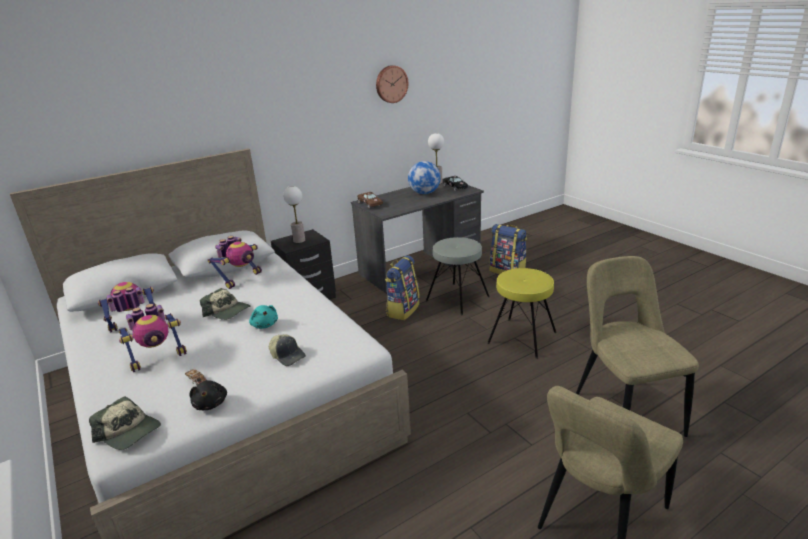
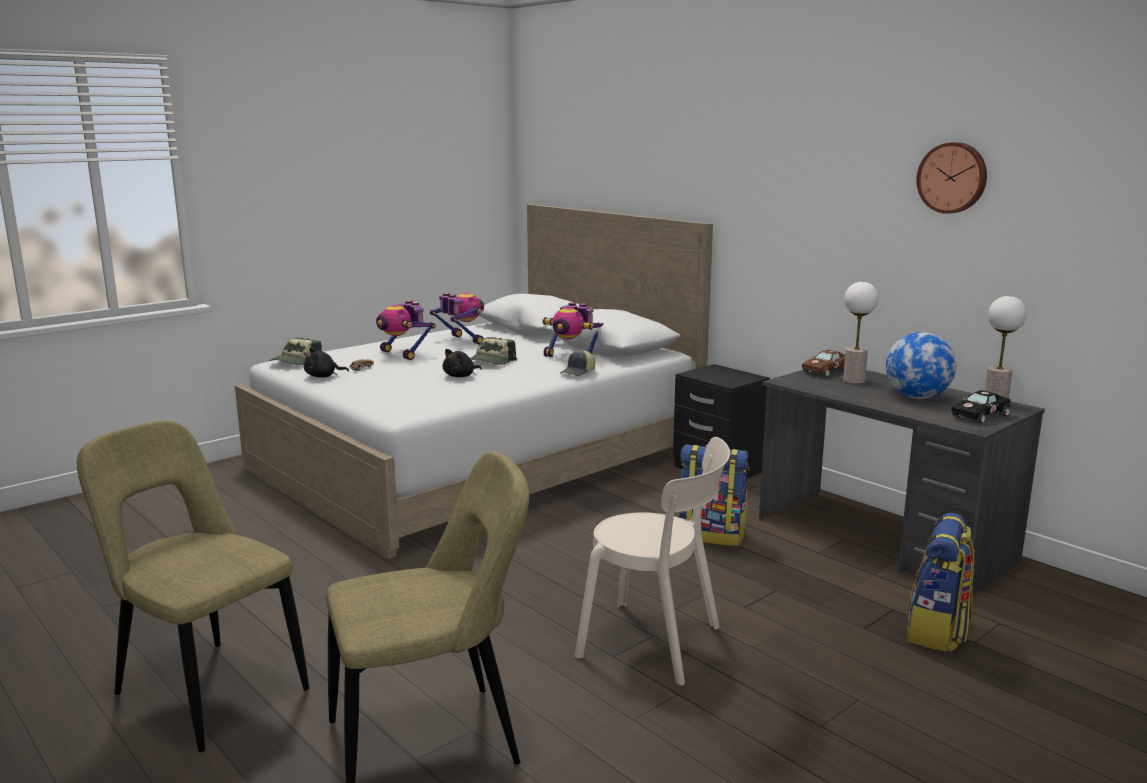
camera: 80 degrees right, 10 degrees down
turquoise plush toy [249,305,278,329] -> black plush toy [443,349,482,377]
cap [269,334,306,366] -> cap moved to [560,350,595,376]
table lamp [283,186,305,243] -> table lamp moved to [843,282,878,384]
grey stool [426,237,490,315] -> none
yellow stool [487,268,557,359] -> beige chair [575,437,730,686]

